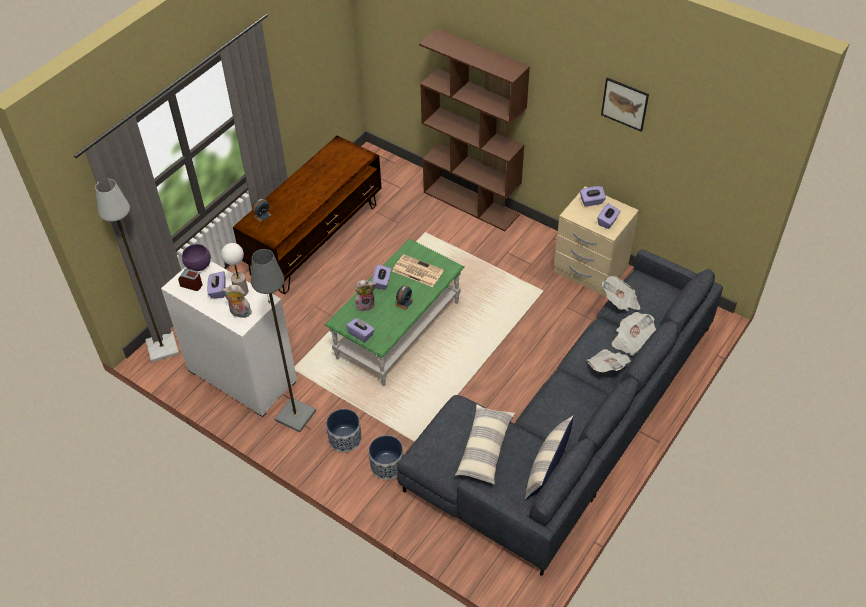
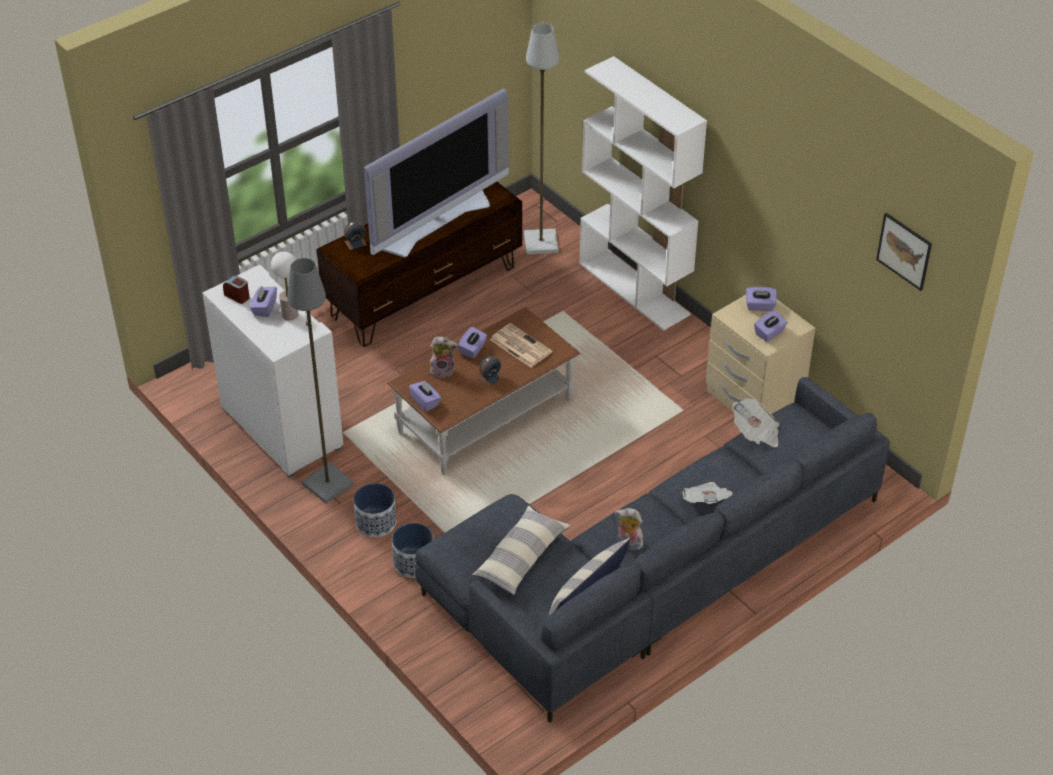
camera: 15 degrees right, 5 degrees down
grey floor lamp [95,179,179,362] -> grey floor lamp moved to [524,23,559,254]
purple bowl [182,244,211,271] -> none
plush toy [222,285,252,318] -> plush toy moved to [615,508,643,550]
green coffee table [325,239,465,386] -> brown coffee table [387,307,581,475]
brown bookcase [419,29,530,231] -> white bookcase [579,56,707,331]
picture [601,78,649,132] -> picture moved to [876,213,932,291]
newspaper [612,312,656,356] -> none
none -> television [364,88,509,257]

